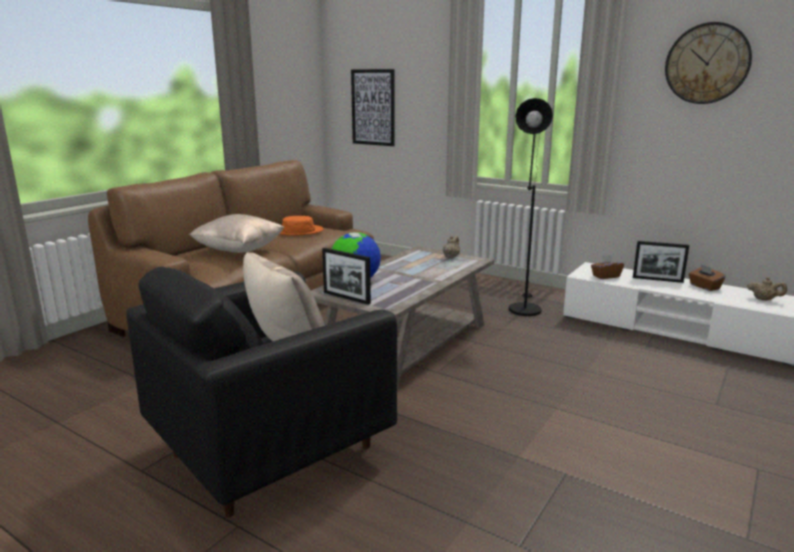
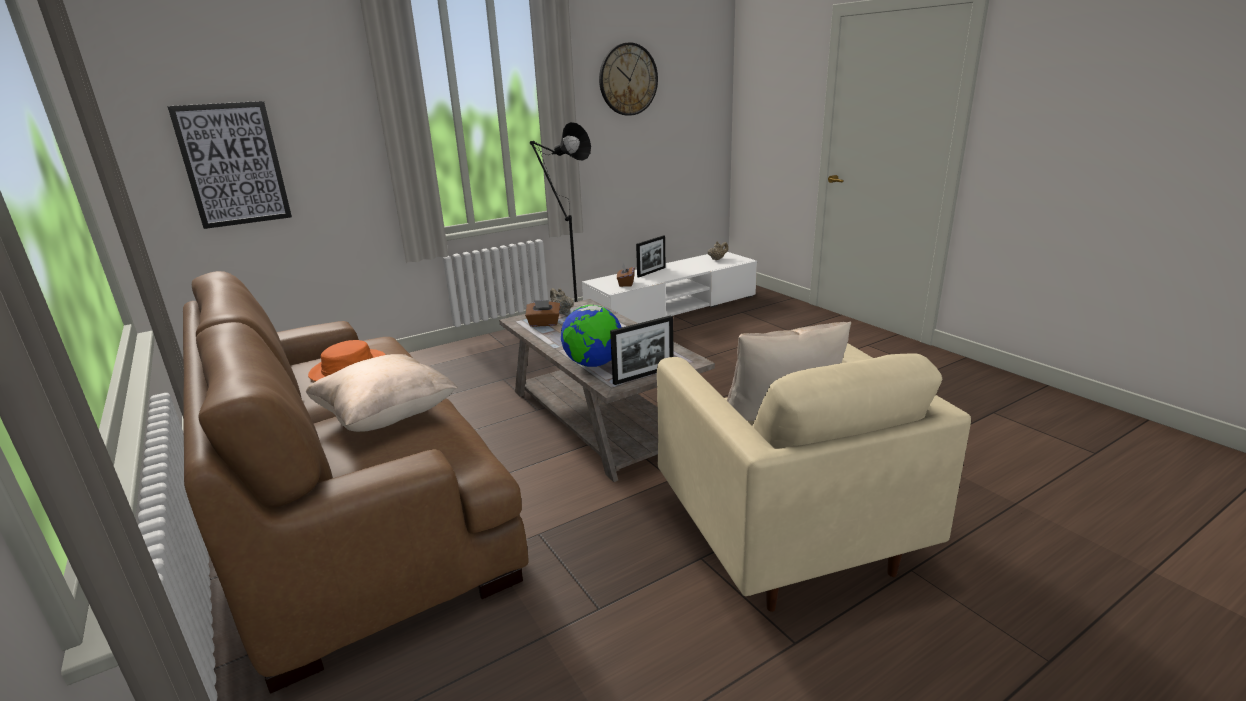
camera: 65 degrees left, 5 degrees up
black armchair [126,266,397,517] -> beige armchair [657,343,971,612]
brown tissue box [689,264,726,291] -> brown tissue box moved to [525,300,560,327]

